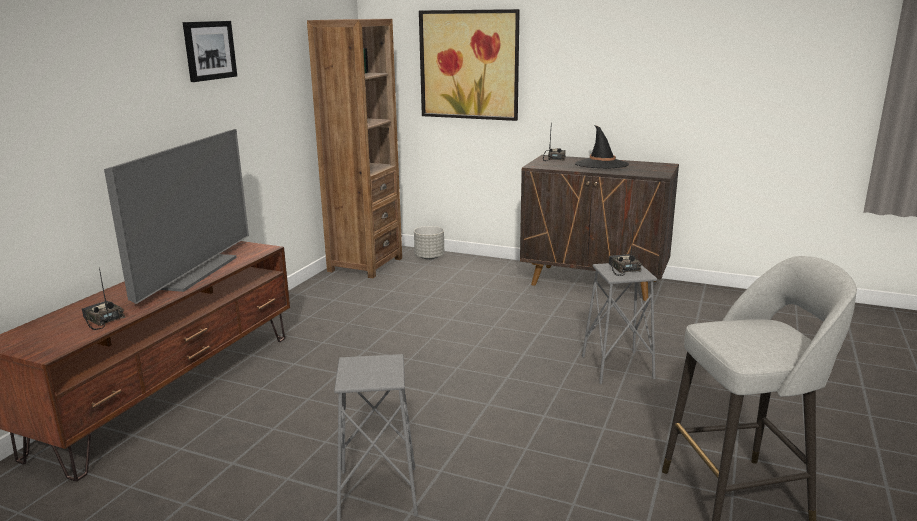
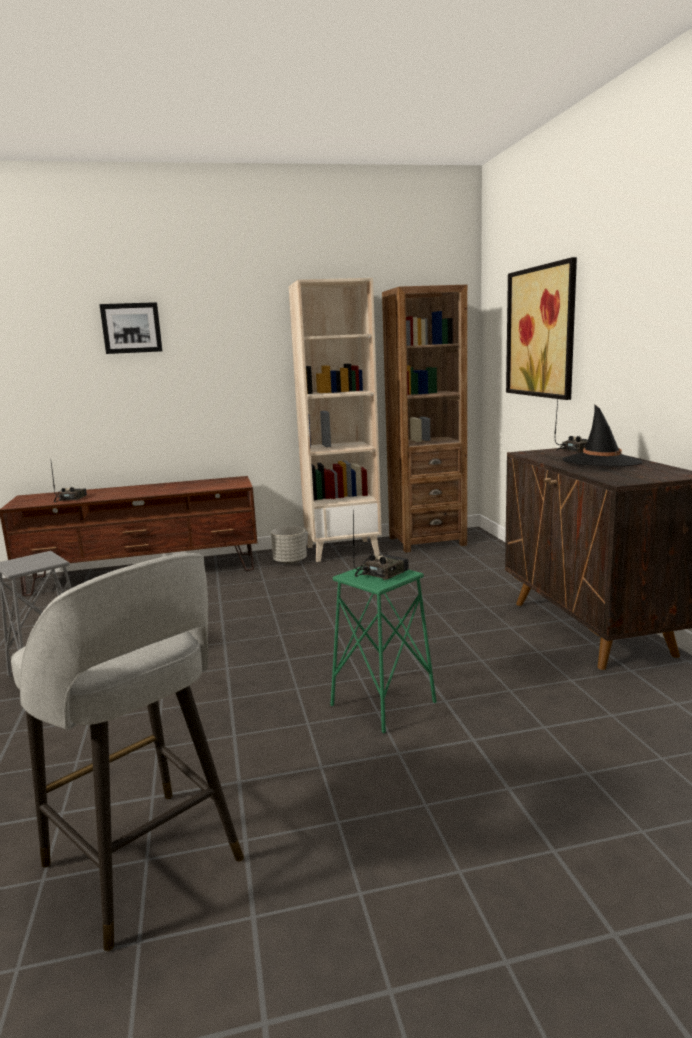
camera: 55 degrees right, 5 degrees down
television [104,129,249,304] -> none
picture [183,21,237,82] -> picture moved to [99,302,163,354]
grey planter [414,226,444,260] -> grey planter moved to [271,526,307,564]
grey stool [582,263,657,384] -> green stool [331,567,437,733]
none -> beige bookcase [289,278,382,562]

